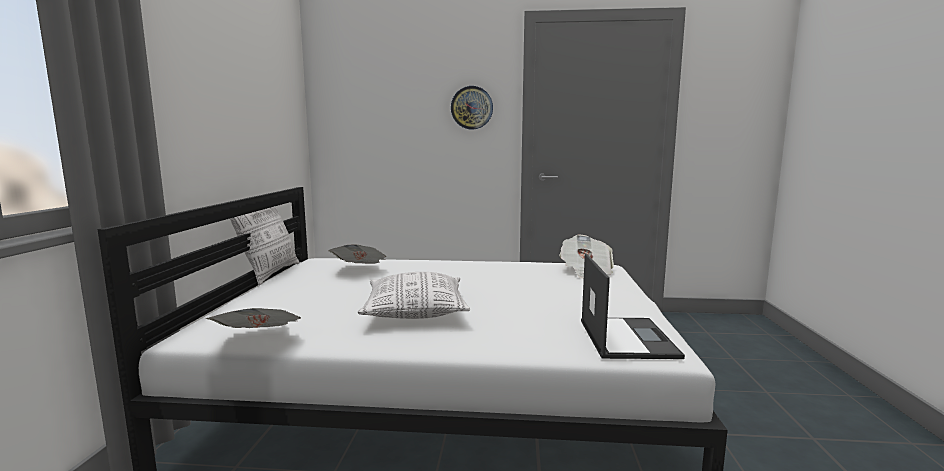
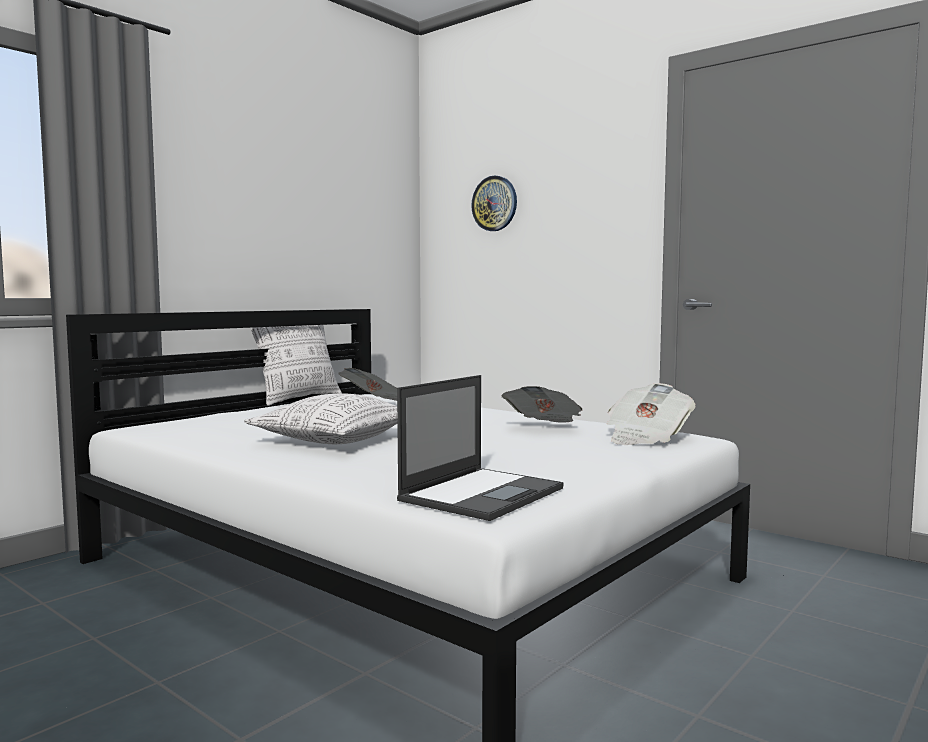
camera: 35 degrees right, 5 degrees down
newspaper [206,308,301,328] -> newspaper moved to [501,386,582,423]
wall clock [451,86,493,129] -> wall clock moved to [471,176,517,231]

